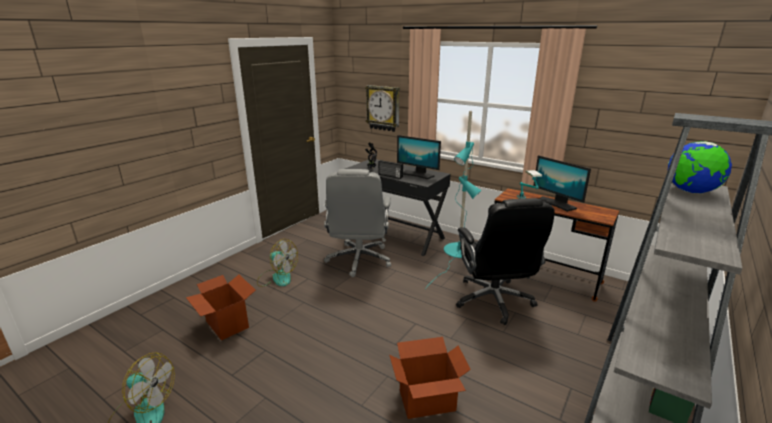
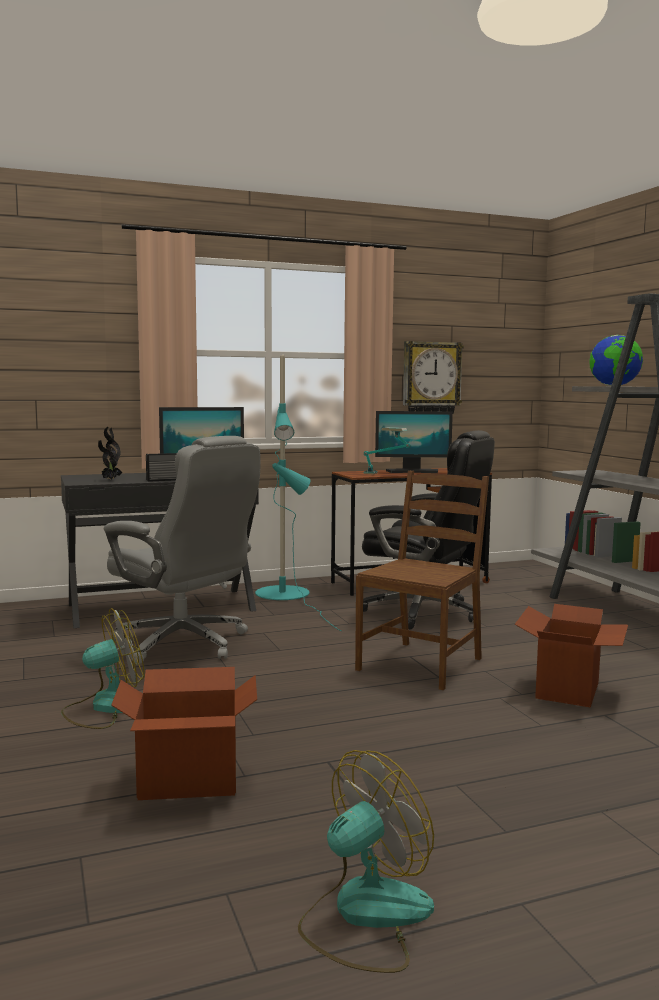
camera: 55 degrees left, 15 degrees down
wall clock [365,85,399,132] -> wall clock moved to [403,341,464,414]
none -> brown chair [355,471,489,690]

